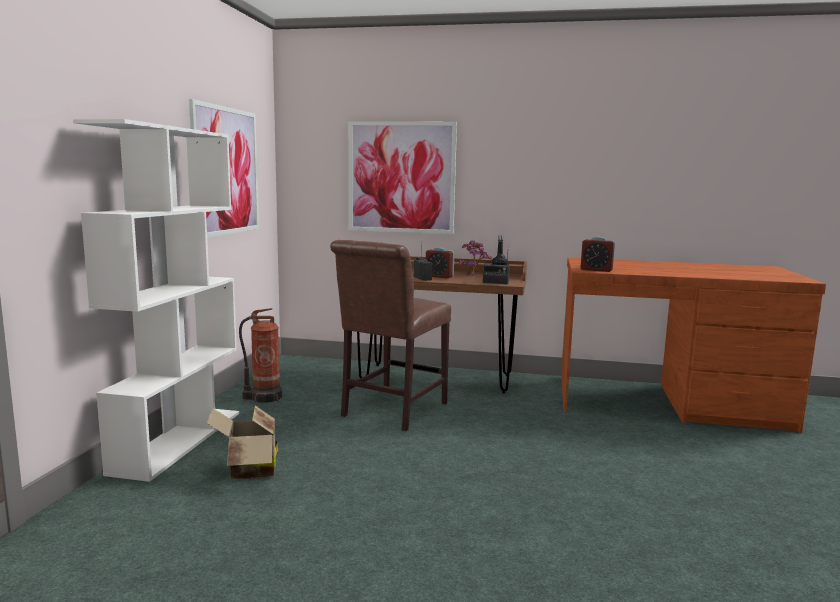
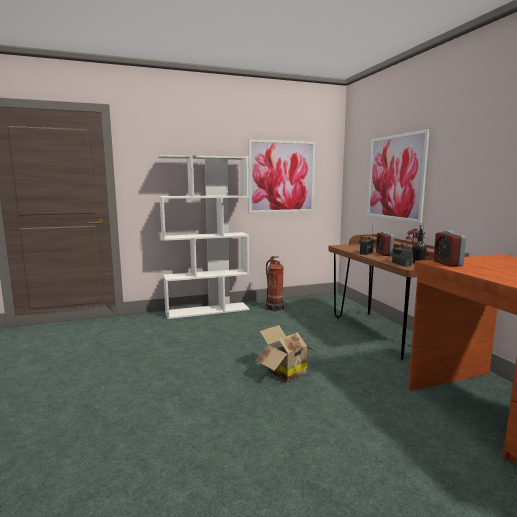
camera: 60 degrees right, 0 degrees up
cardboard box [206,405,278,479] -> cardboard box moved to [256,325,315,382]
brown chair [330,240,451,431] -> none

